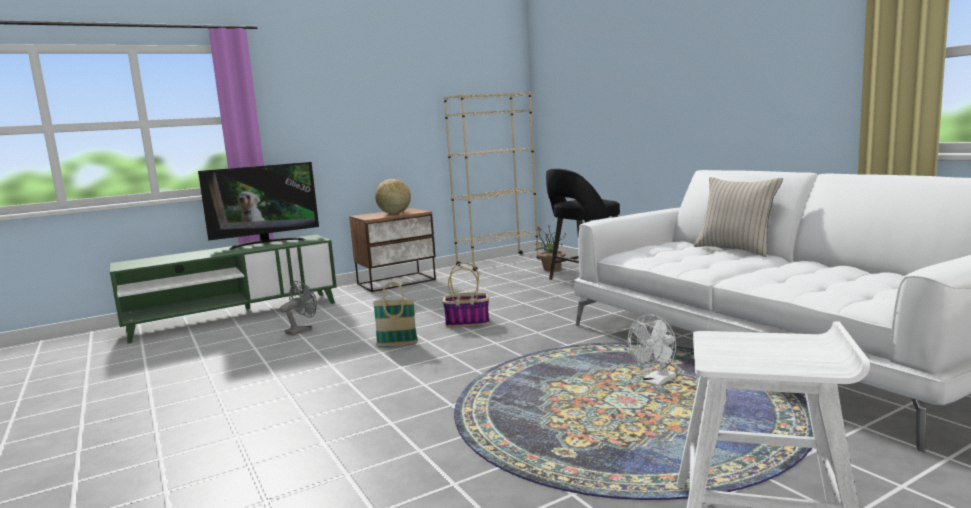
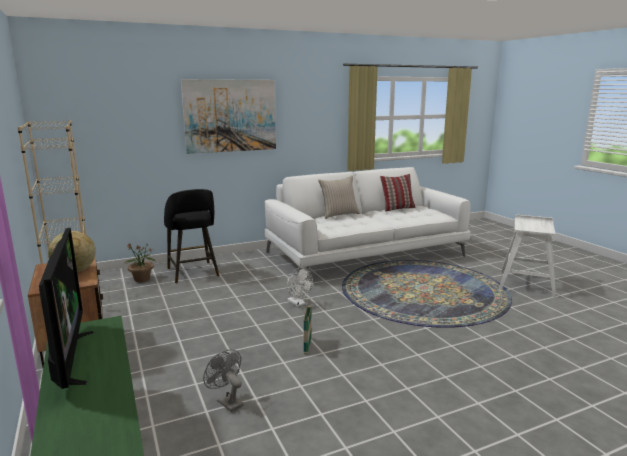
camera: 85 degrees left, 5 degrees up
basket [443,263,490,327] -> none
white fan [628,315,676,386] -> white fan moved to [287,268,313,307]
none -> picture [181,79,276,154]
none -> pillow [380,174,415,212]

